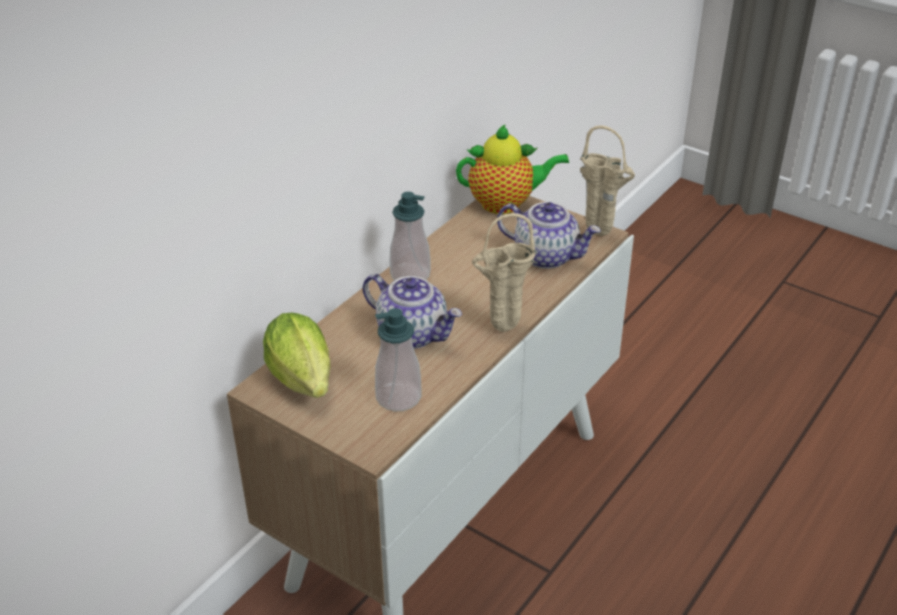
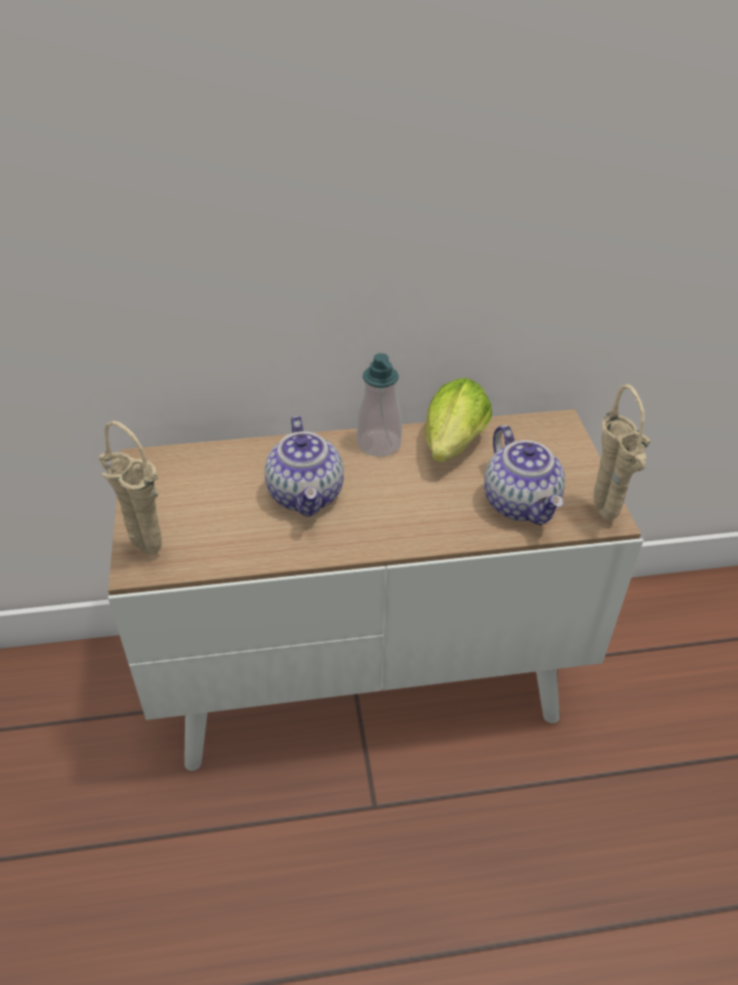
camera: 45 degrees right, 5 degrees up
lettuce [263,313,330,398] -> lettuce moved to [425,378,492,463]
soap dispenser [375,308,422,412] -> none
teapot [456,124,569,214] -> none
beige vase [472,213,536,332] -> beige vase moved to [99,421,162,555]

